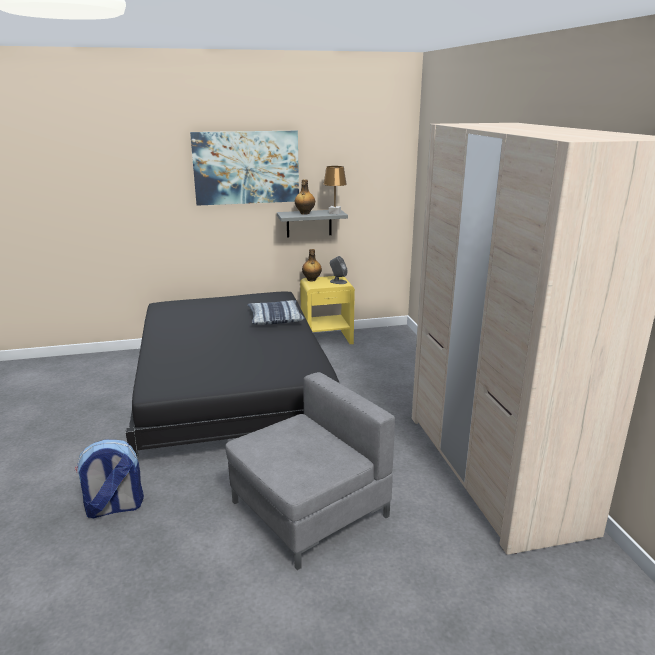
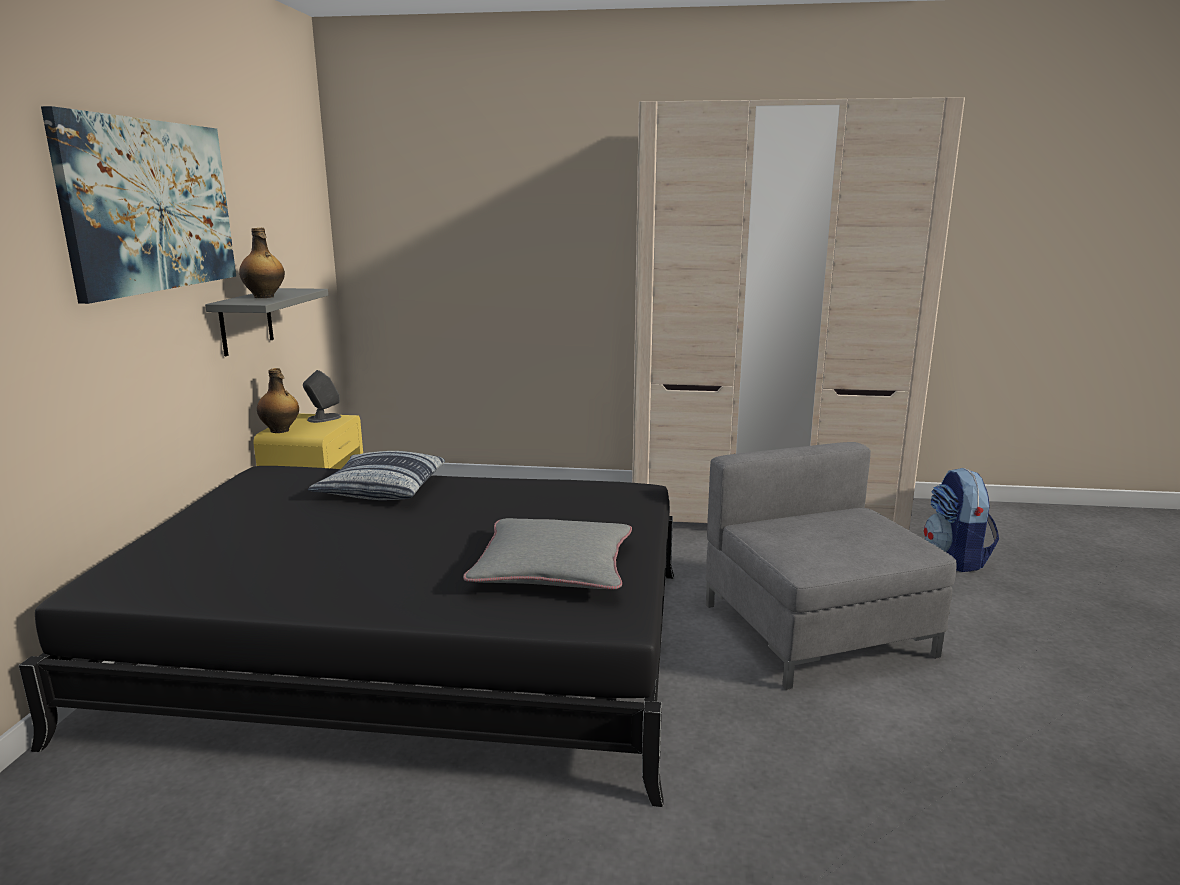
camera: 70 degrees left, 5 degrees down
backpack [75,440,144,518] -> backpack moved to [924,468,999,572]
brown table lamp [323,166,347,214] -> none
none -> grey pillow [463,518,632,589]

